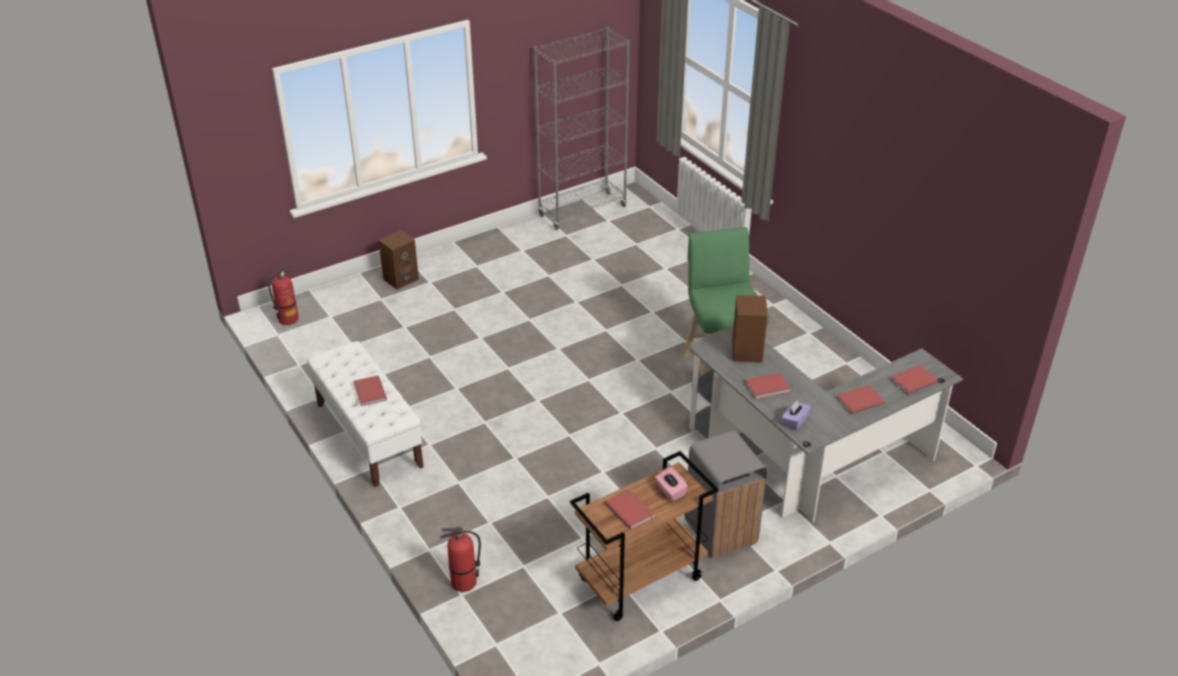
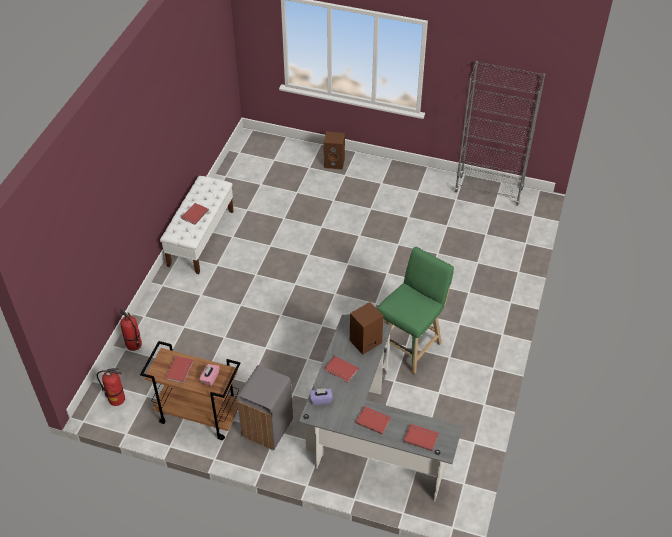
camera: 50 degrees right, 10 degrees up
fire extinguisher [269,263,299,325] -> fire extinguisher moved to [97,368,125,406]

